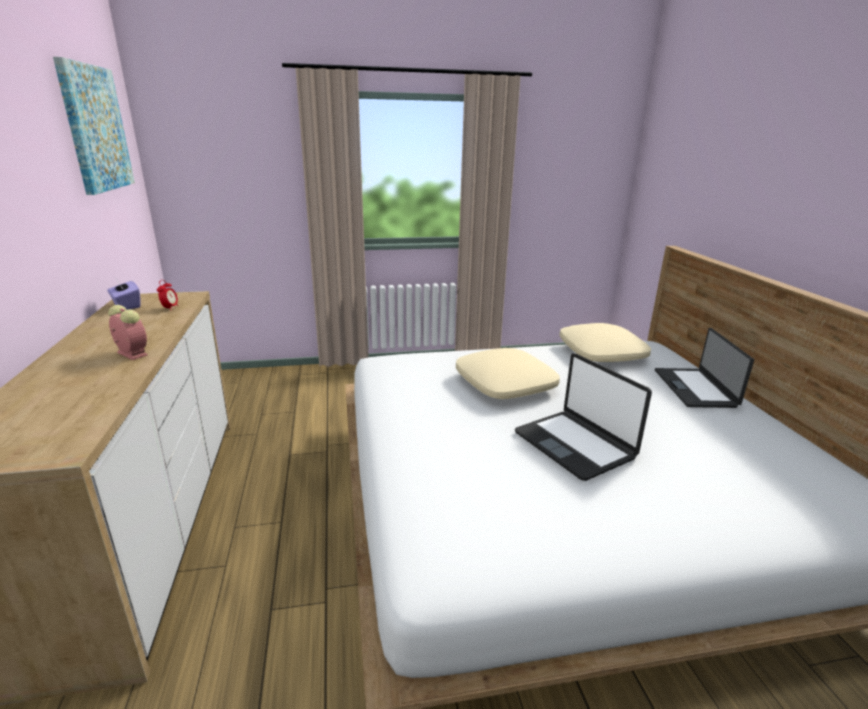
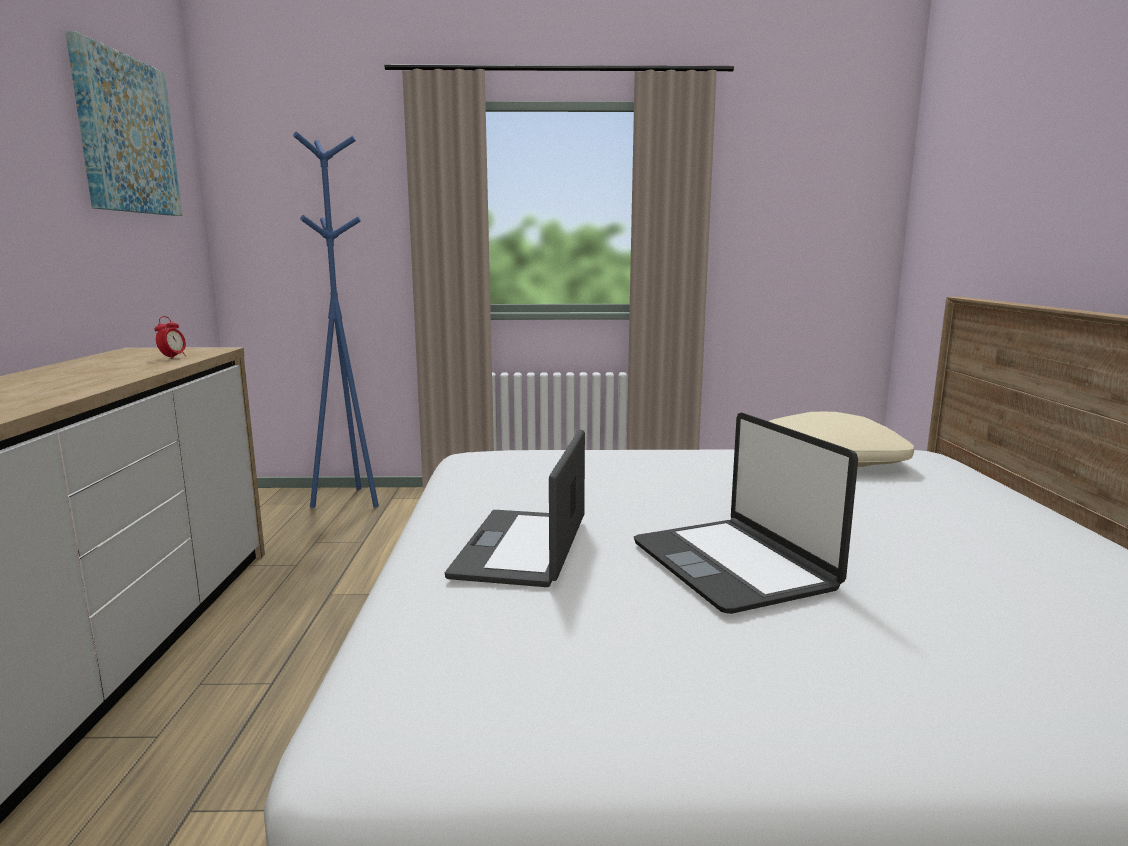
camera: 10 degrees right, 10 degrees down
purple tissue box [107,279,141,310] -> none
alarm clock [108,305,148,360] -> none
beige pillow [456,348,560,399] -> none
laptop [655,328,754,408] -> laptop moved to [445,430,585,587]
none -> blue clothes rack [293,132,379,508]

